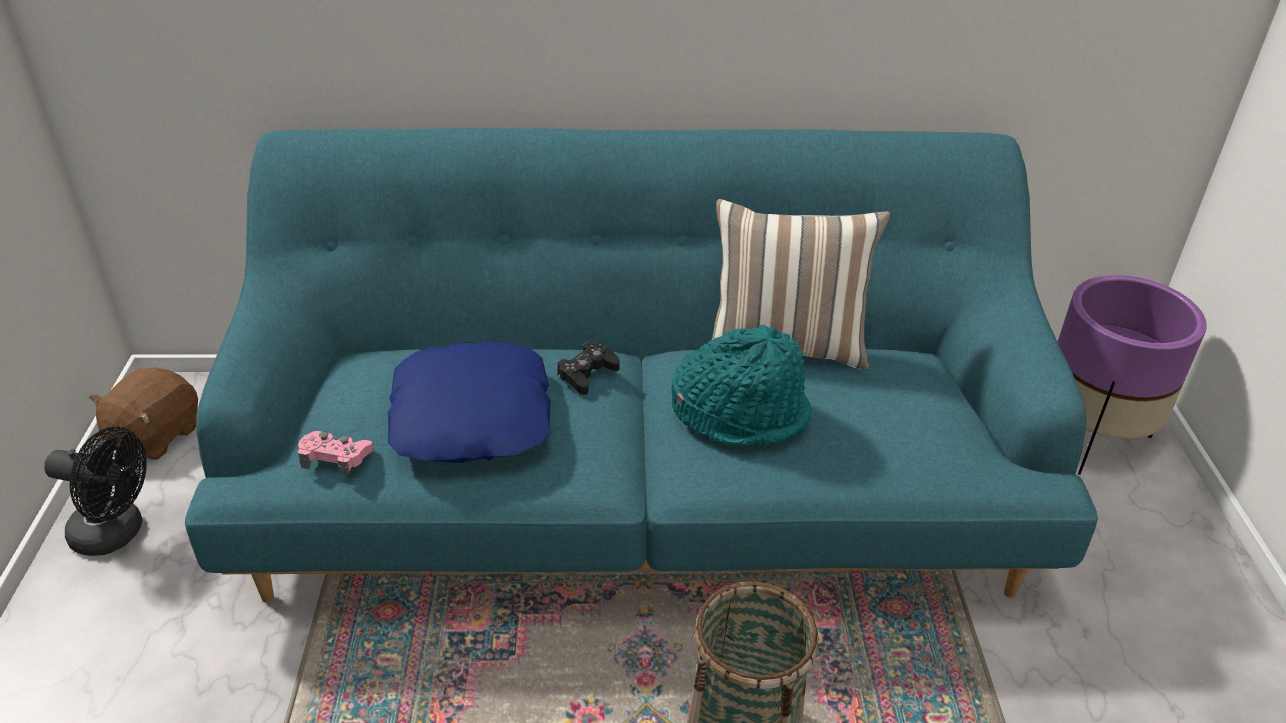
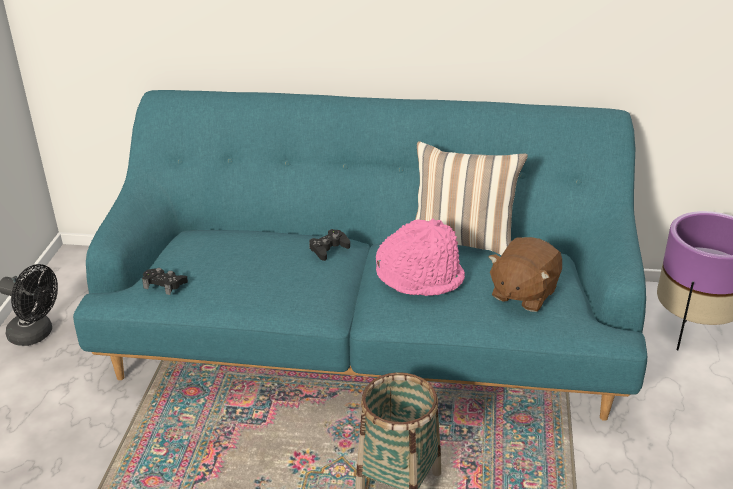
camera: 10 degrees right, 5 degrees down
brown plush toy [89,367,198,460] -> brown plush toy moved to [489,237,562,312]
pink game controller [298,431,373,477] -> black game controller [142,268,188,295]
blue pillow [387,342,551,463] -> none
turquoise hat [672,324,812,446] -> pink hat [376,219,465,296]

